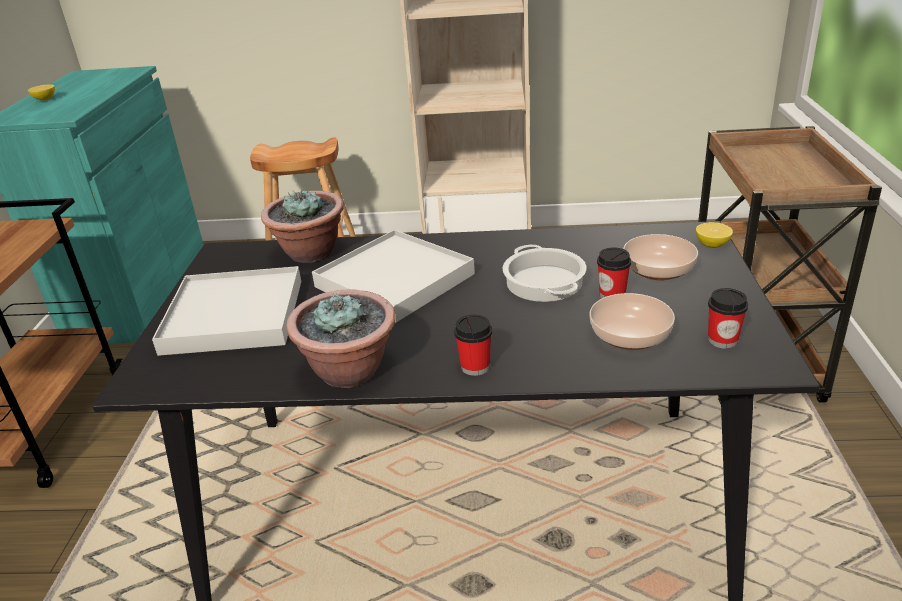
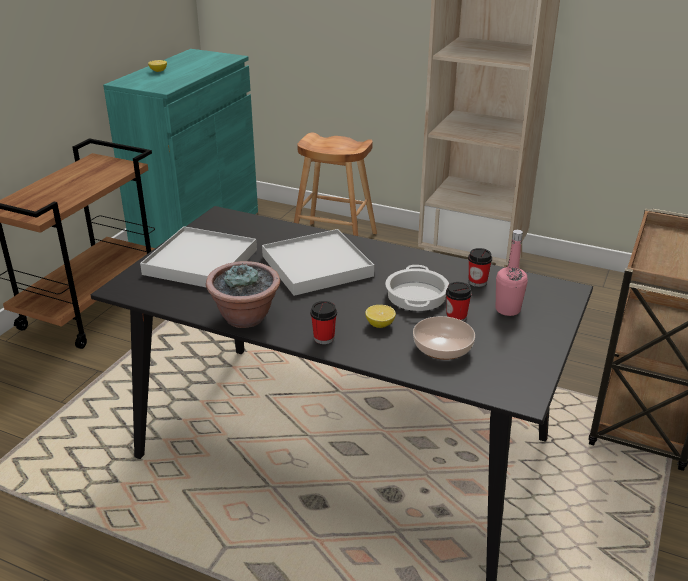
camera: 20 degrees right, 0 degrees up
potted plant [261,190,344,263] -> none
bowl [623,234,698,280] -> pink bottle [496,230,528,316]
lemon [696,222,733,248] -> lemon moved to [365,305,396,328]
cup [708,288,748,349] -> cup moved to [468,248,492,287]

